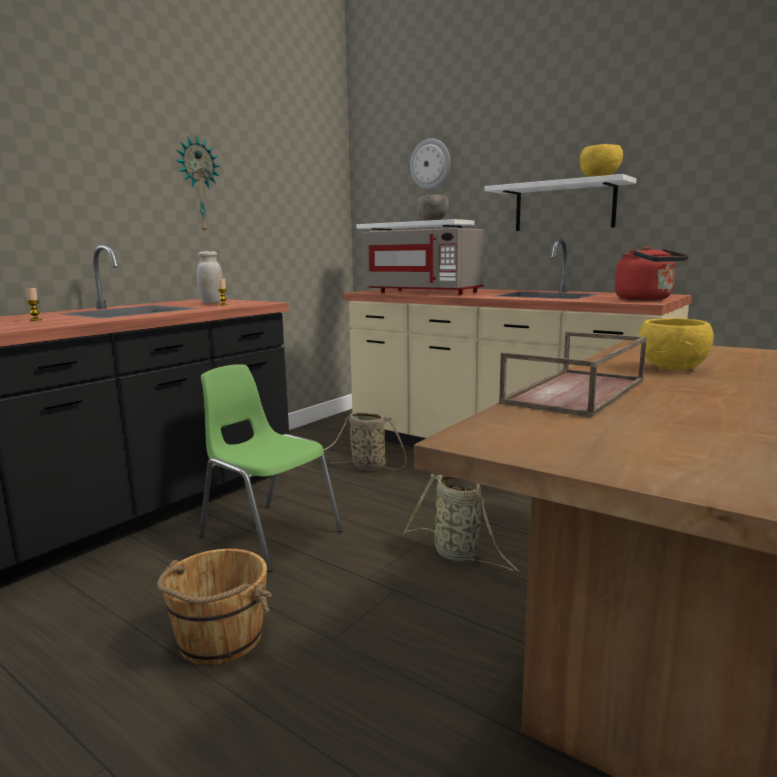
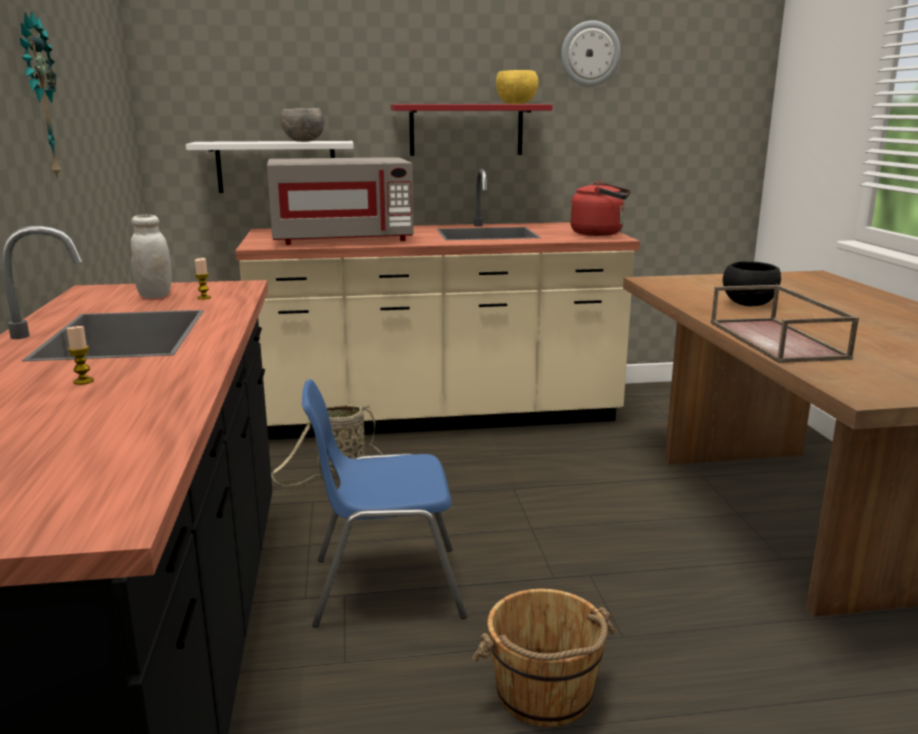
camera: 45 degrees left, 5 degrees up
green chair [199,365,343,572] -> blue chair [302,379,467,628]
basket [404,473,520,572] -> none
wall clock [410,138,450,189] -> wall clock moved to [561,20,621,86]
white shelf [484,174,636,231] -> red shelf [391,104,552,156]
yellow bowl [639,318,714,370] -> black bowl [723,261,781,306]

